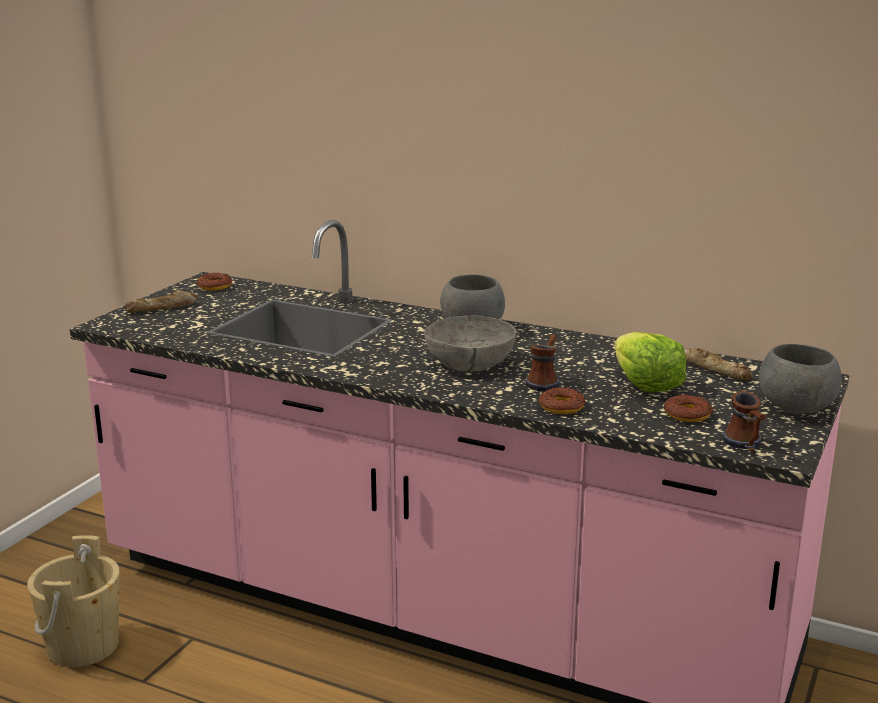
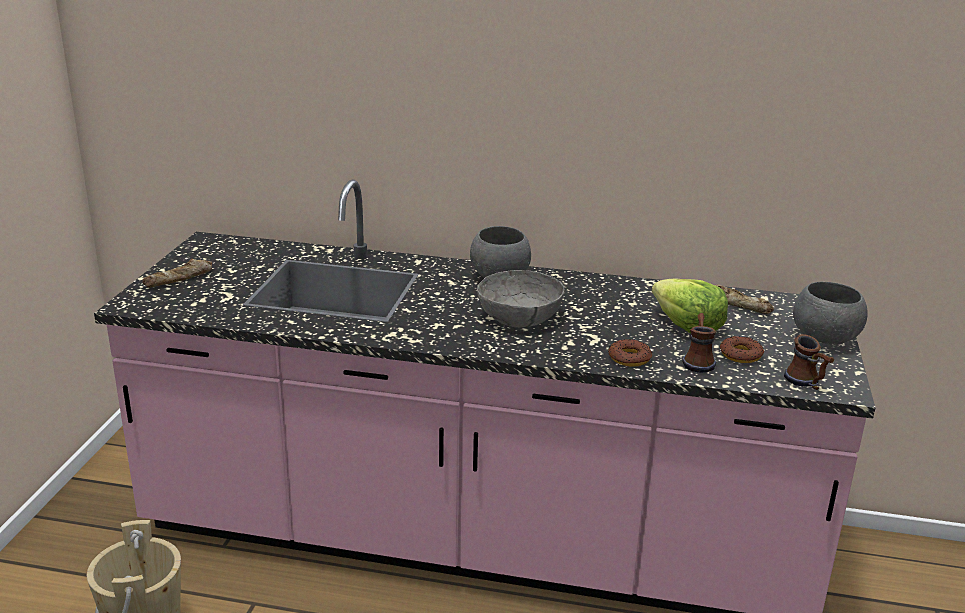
camera: 15 degrees left, 5 degrees up
donut [196,273,233,291] -> none
mug [526,335,559,391] -> mug moved to [682,313,717,373]

